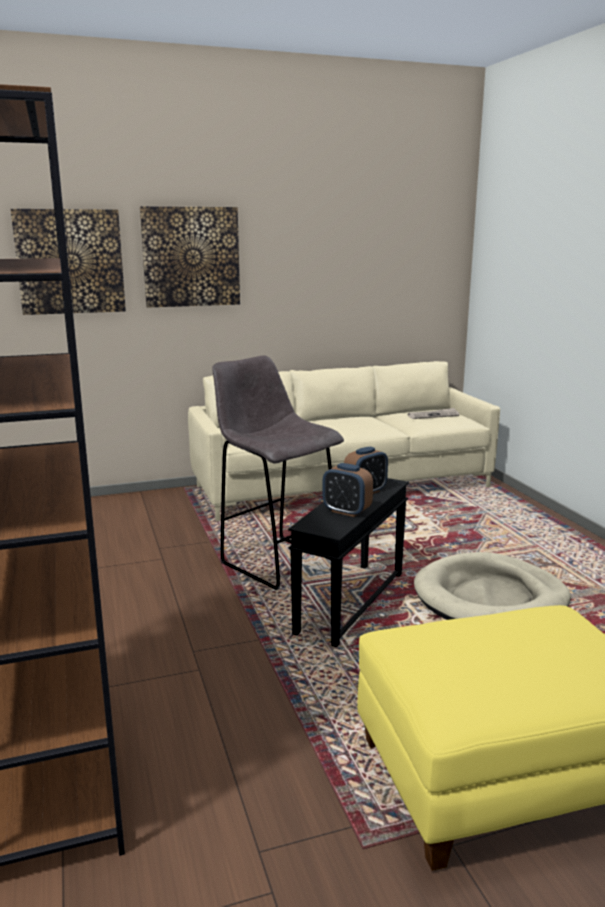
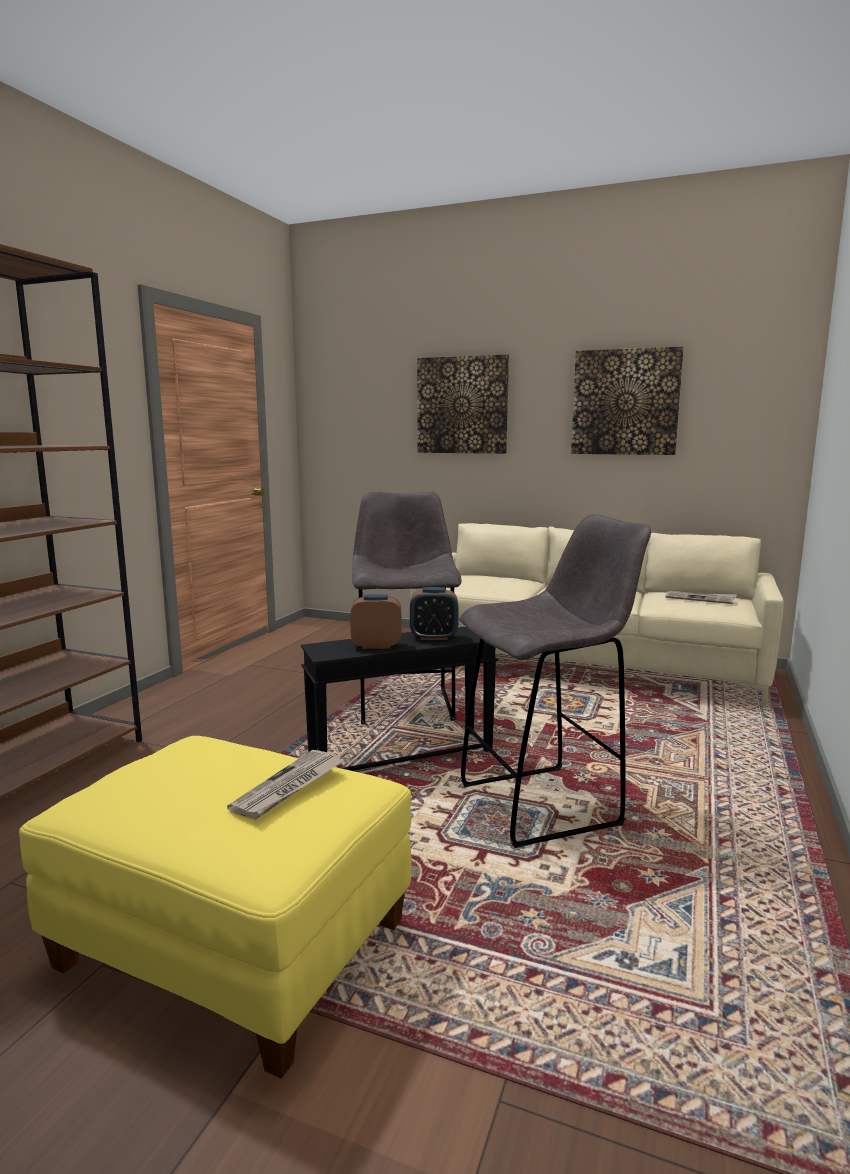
camera: 40 degrees right, 5 degrees down
picture [11,209,126,315] -> picture moved to [571,346,684,455]
alarm clock [322,463,373,517] -> alarm clock turned 105 degrees clockwise [350,594,402,649]
beige dog bed [414,552,571,620] -> grey stool [459,514,651,848]
none -> newspaper [227,750,343,820]

